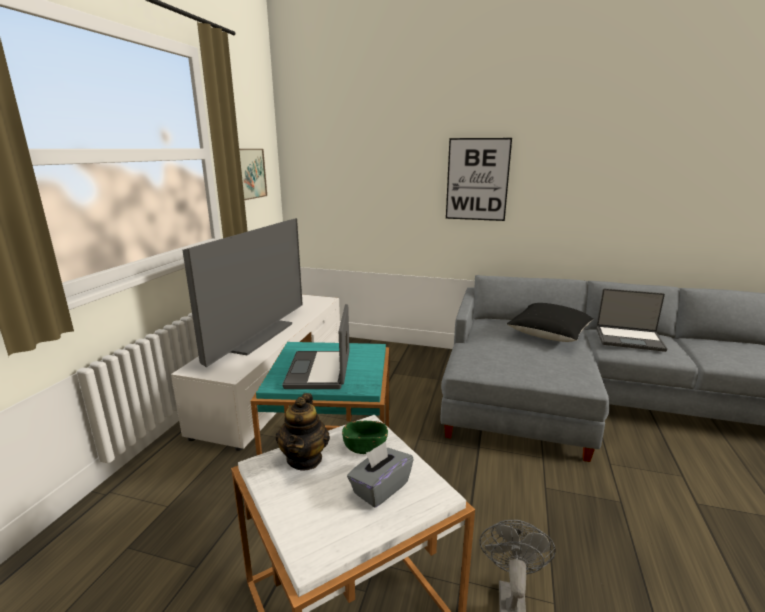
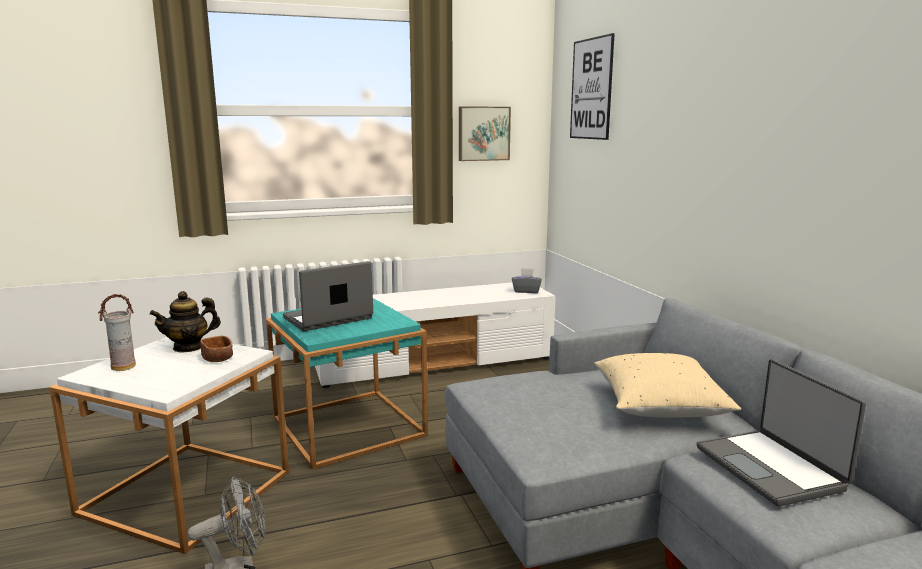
camera: 55 degrees right, 5 degrees down
television [182,218,303,367] -> none
green bowl [342,421,388,454] -> brown bowl [200,336,233,362]
grey tissue box [347,441,414,508] -> grey tissue box moved to [512,268,542,293]
picture [446,138,512,221] -> picture moved to [570,33,615,140]
black pillow [507,303,594,342] -> beige pillow [594,353,741,418]
none -> vase [98,294,136,371]

